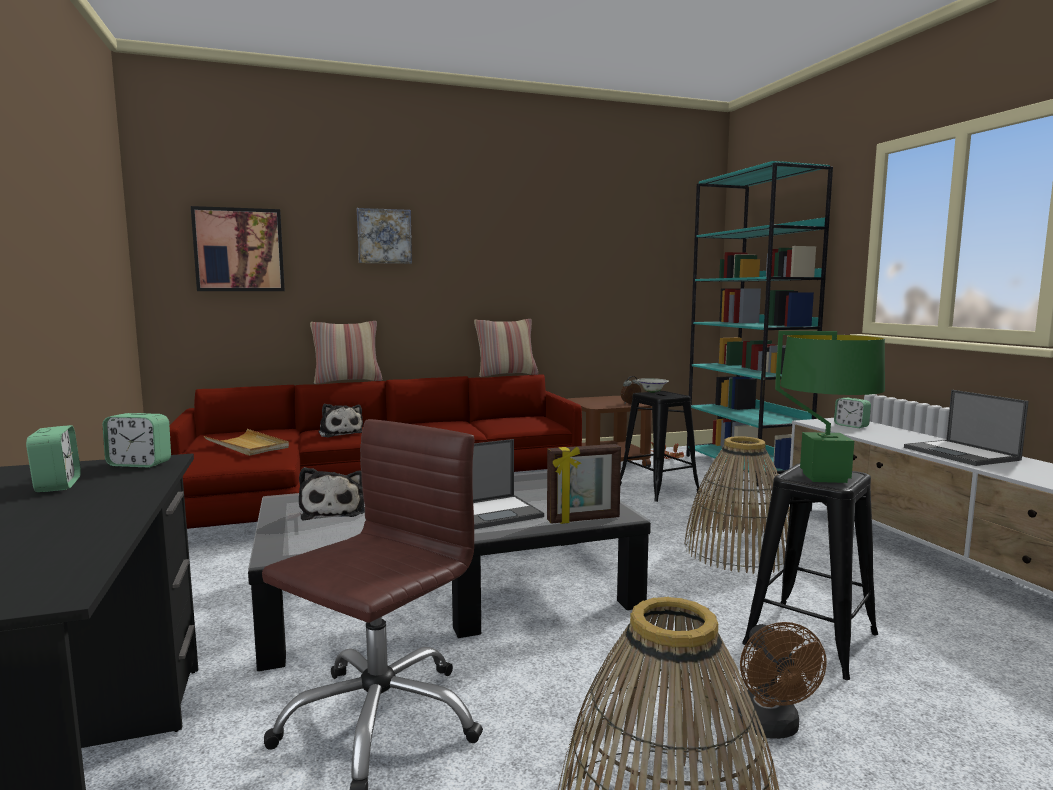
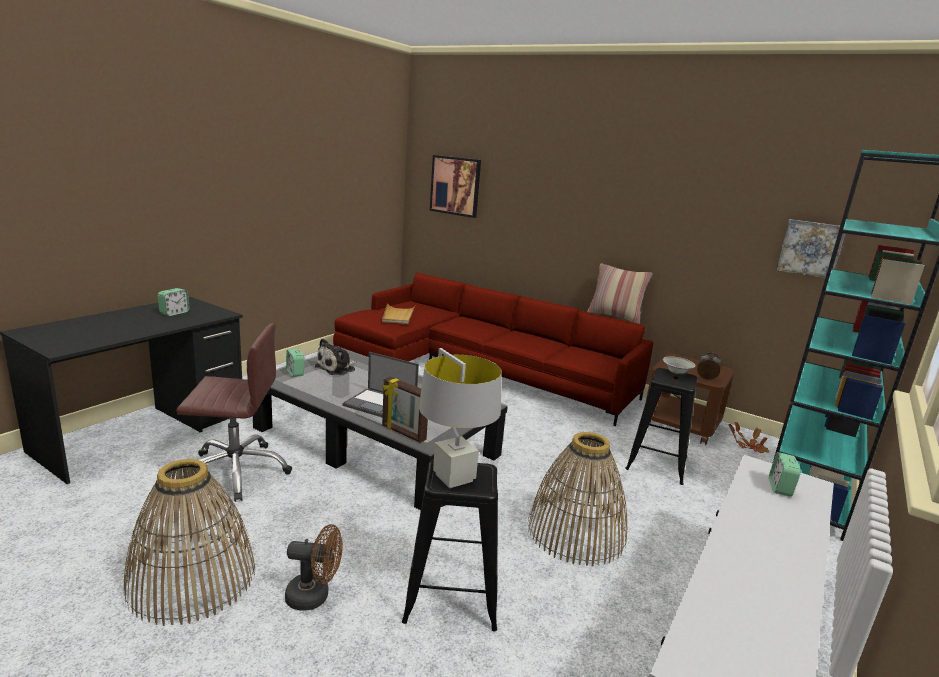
camera: 50 degrees right, 10 degrees up
alarm clock [103,413,171,467] -> alarm clock moved to [286,349,304,377]
pillow [310,321,382,384] -> none
plush toy [318,404,363,437] -> none
picture [357,208,412,264] -> picture moved to [776,219,846,278]
brown fan [733,622,827,739] -> brown fan turned 135 degrees counterclockwise [285,524,343,611]
green table lamp [775,331,885,483] -> grey table lamp [419,348,502,488]
laptop [904,390,1029,466] -> none

